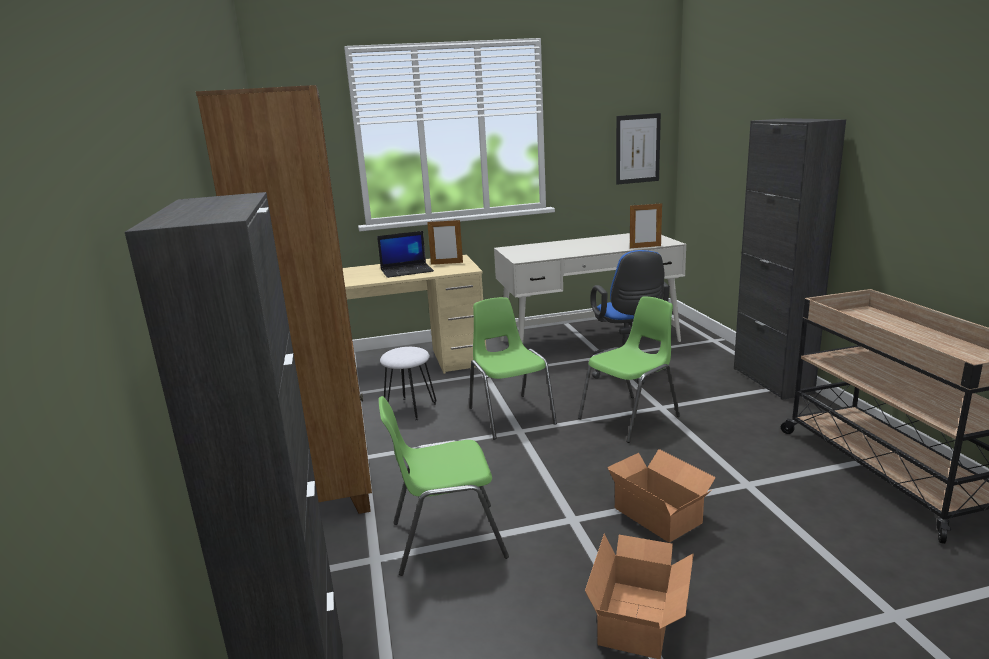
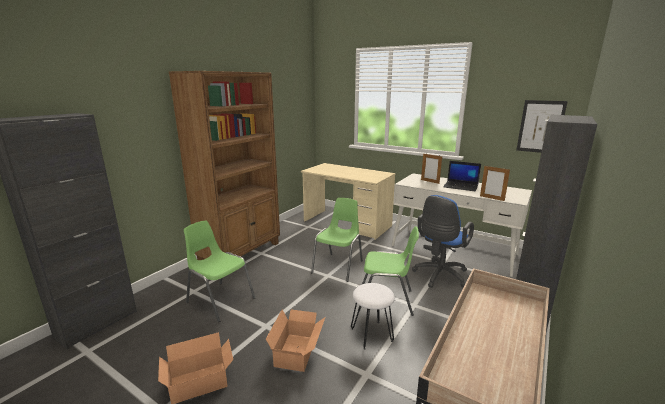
camera: 45 degrees right, 0 degrees up
laptop [377,231,434,278] -> laptop moved to [443,161,481,191]
white stool [380,347,436,420] -> white stool moved to [351,283,395,350]
picture frame [427,220,463,265] -> picture frame moved to [421,154,442,184]

